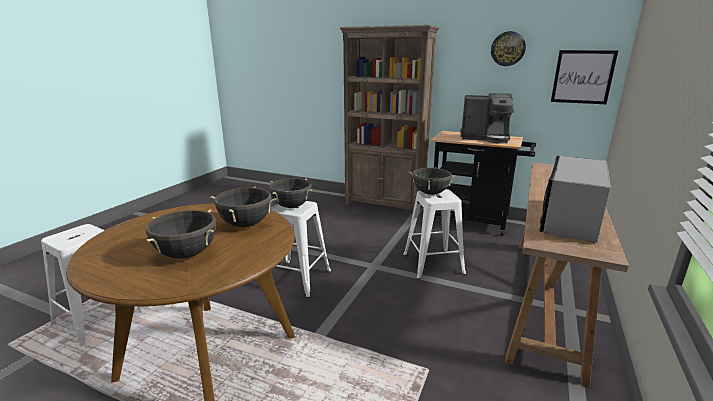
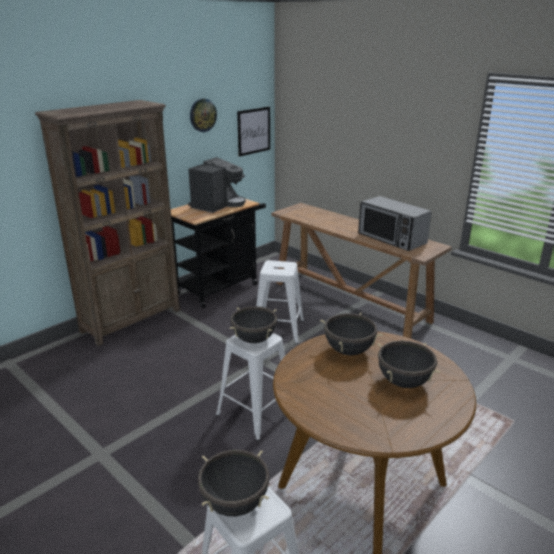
camera: 70 degrees left, 5 degrees up
black cooking pot [408,168,457,195] -> black cooking pot moved to [198,450,270,517]

